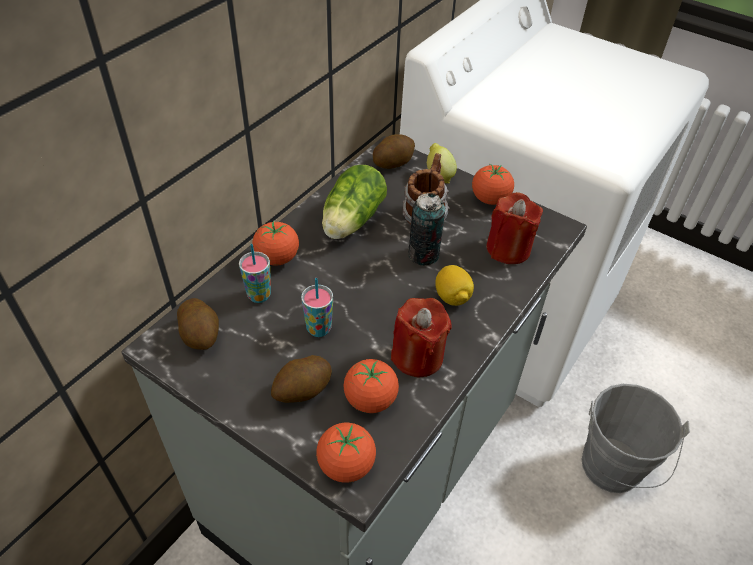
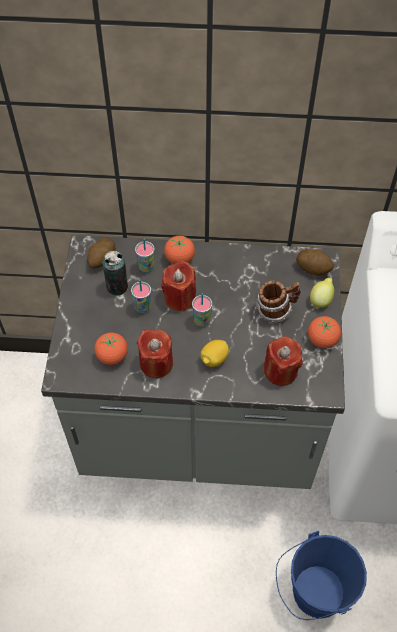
camera: 60 degrees right, 10 degrees up
potato [271,355,332,403] -> none
tomato [316,423,376,483] -> none
lettuce [322,165,387,239] -> none
can [408,193,445,266] -> can moved to [102,251,128,295]
grey bucket [582,384,690,493] -> blue bucket [276,531,367,620]
none -> red candle [161,261,196,312]
none -> cup [192,294,212,327]

